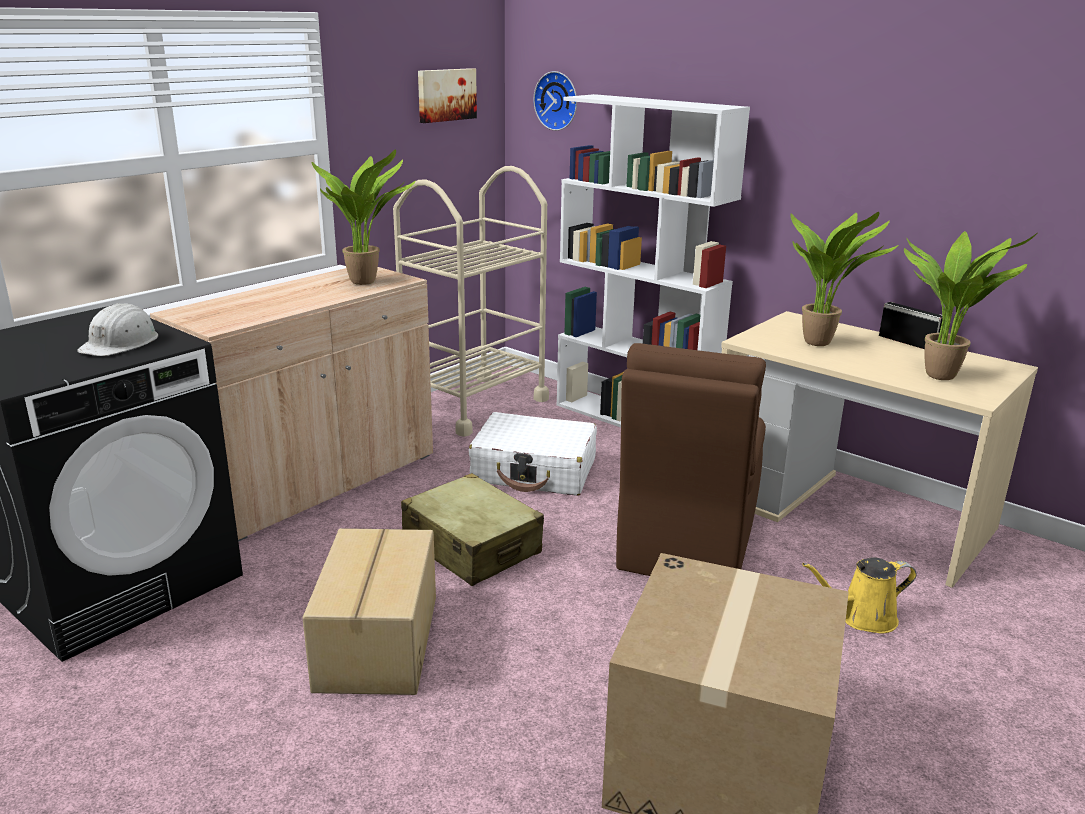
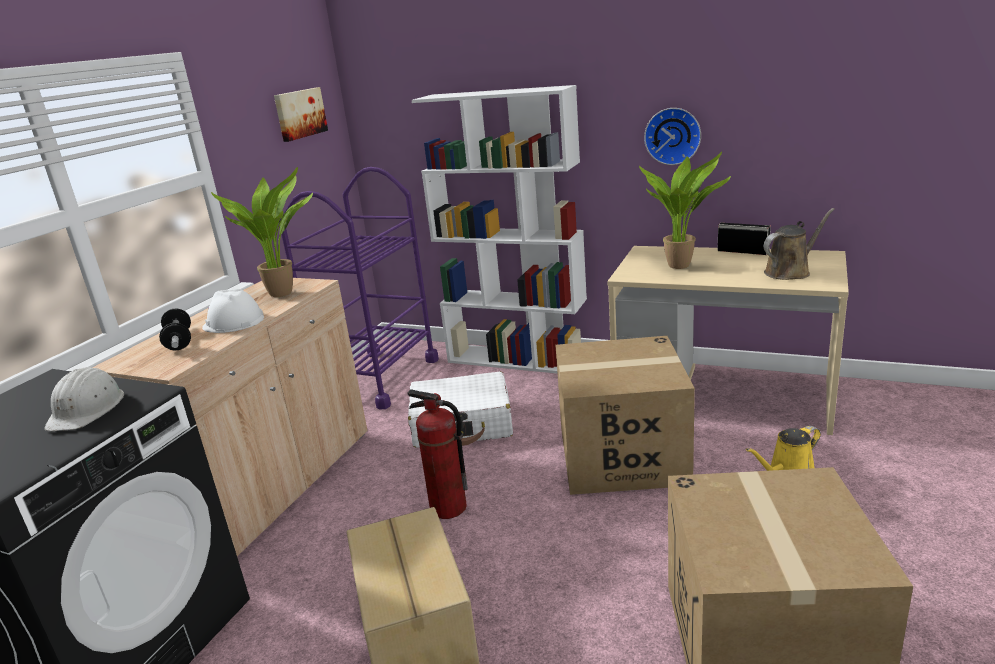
camera: 15 degrees left, 0 degrees up
beige cart [393,166,549,437] -> purple cart [279,167,439,409]
beige suitcase [401,473,544,586] -> fire extinguisher [408,390,468,519]
wall clock [533,71,577,131] -> wall clock moved to [644,108,701,165]
brown chair [616,343,766,576] -> cardboard box [556,336,695,495]
potted plant [904,231,1037,380] -> brown watering can [764,208,835,280]
none -> dumbbell [159,309,191,351]
none -> white hard hat [202,289,264,333]

